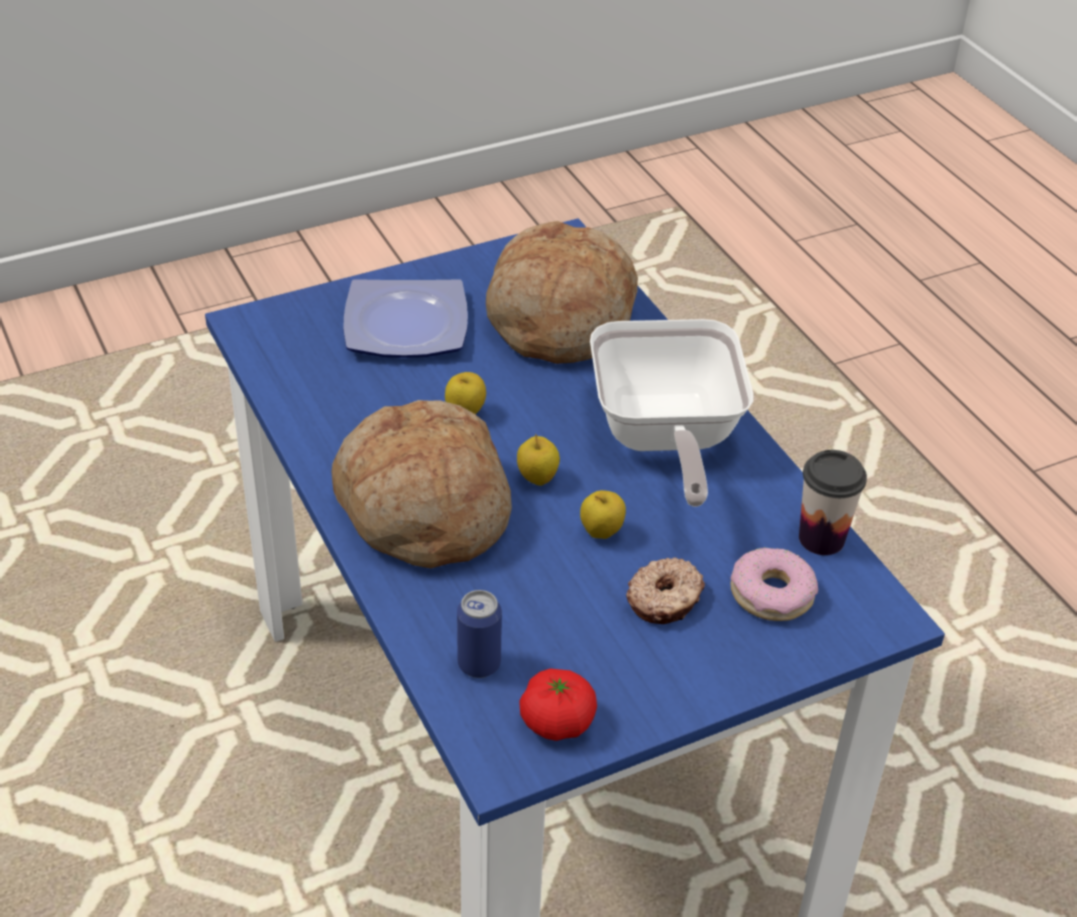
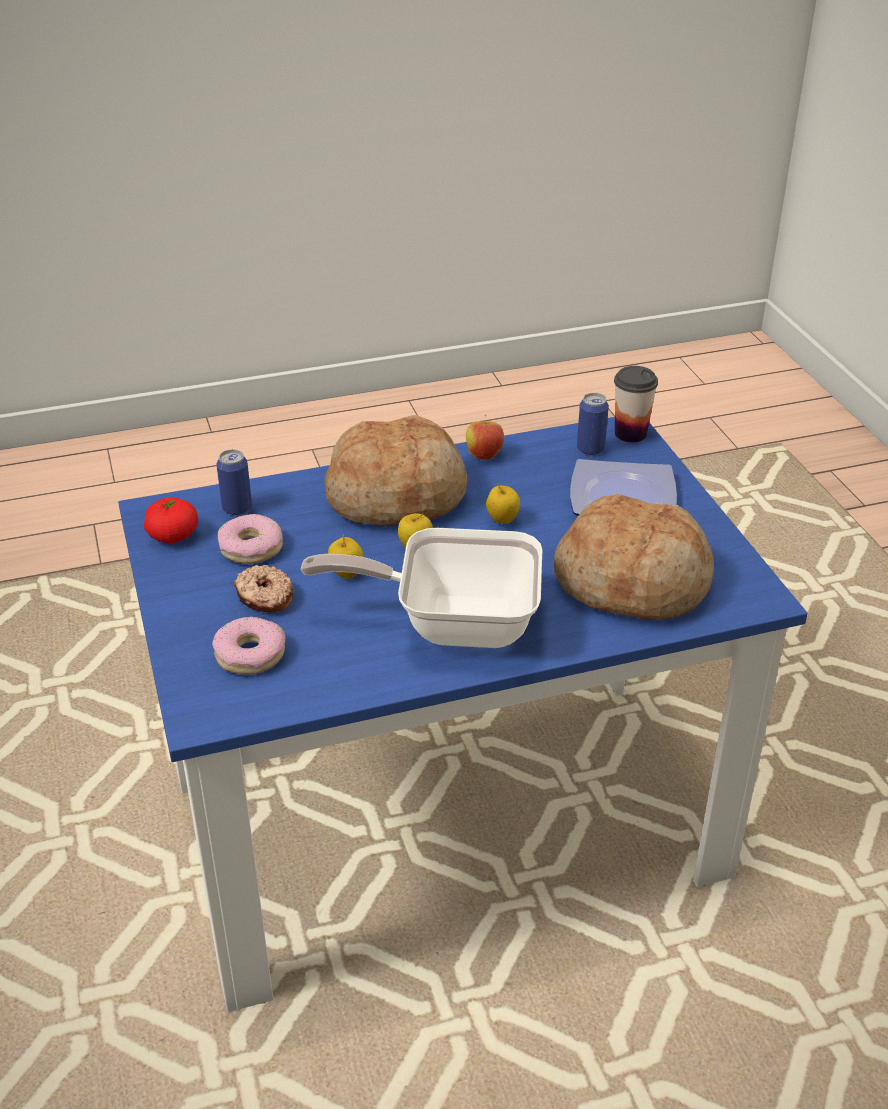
camera: 100 degrees right, 5 degrees down
cup [799,450,867,555] -> cup moved to [614,366,658,443]
none -> donut [218,514,283,564]
none -> apple [466,414,504,461]
none -> can [577,393,609,455]

